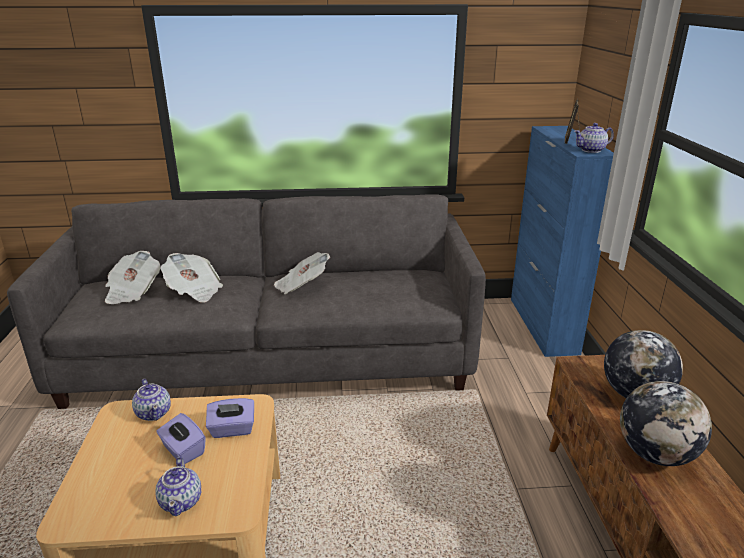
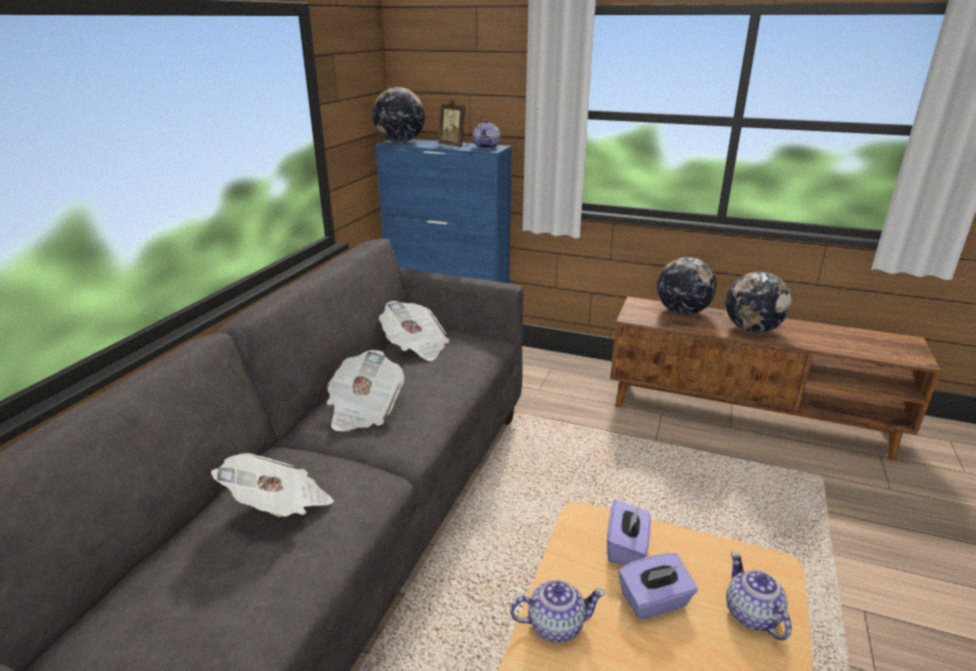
camera: 65 degrees left, 0 degrees up
newspaper [105,251,160,304] -> newspaper moved to [379,301,450,361]
teapot [155,456,201,516] -> teapot turned 120 degrees counterclockwise [726,552,792,641]
none -> globe [373,87,425,142]

